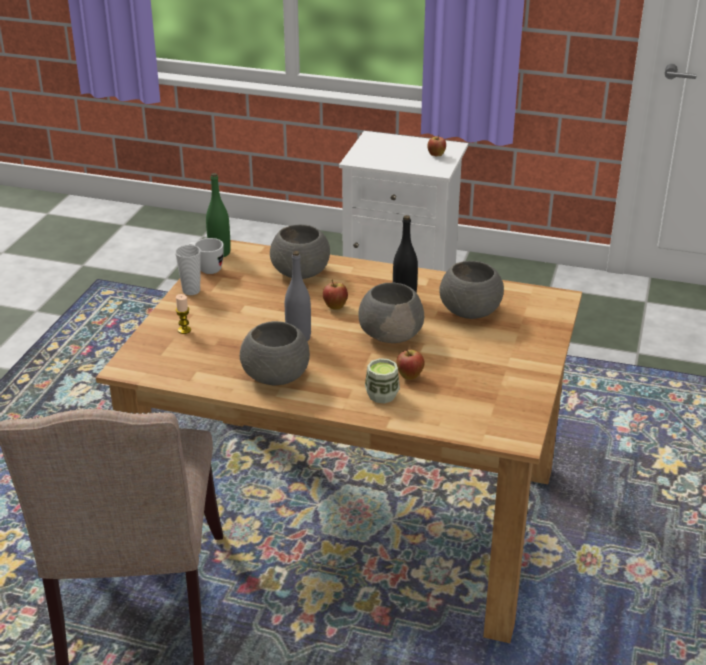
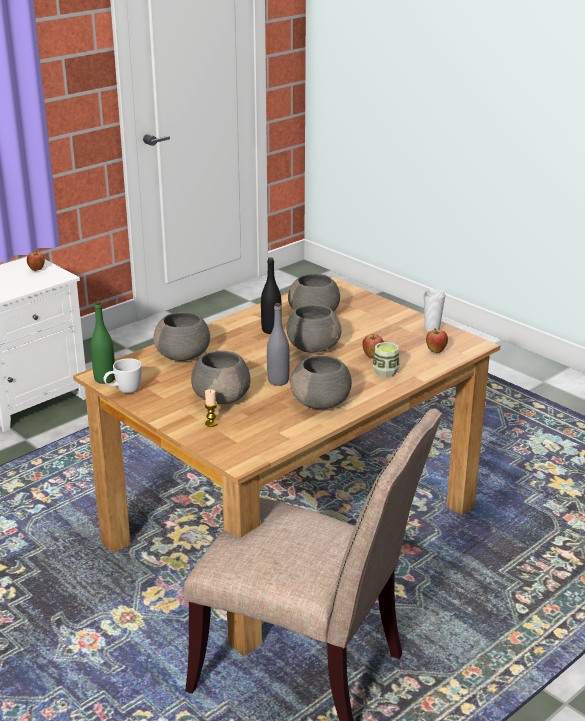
camera: 60 degrees left, 5 degrees down
cup [175,245,201,295] -> cup moved to [424,290,445,332]
apple [323,279,348,310] -> apple moved to [426,328,448,353]
none -> grey bowl [191,351,251,404]

